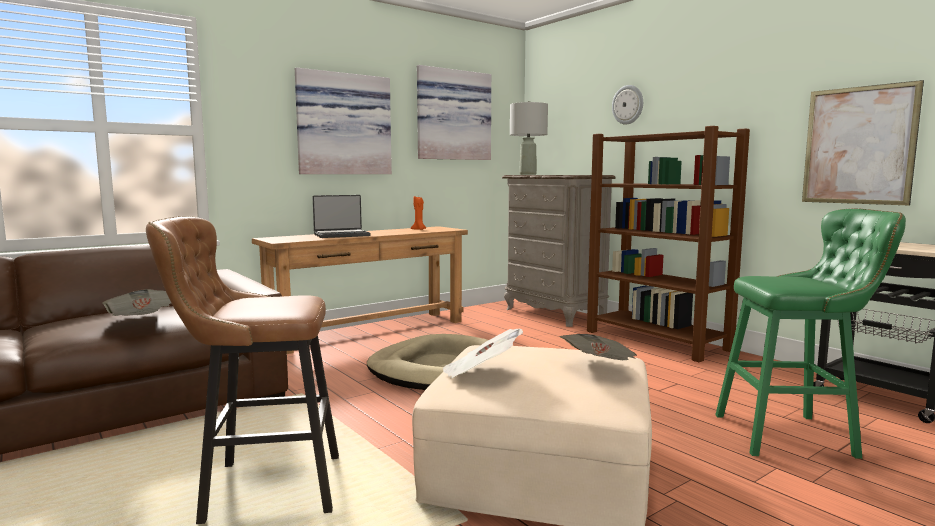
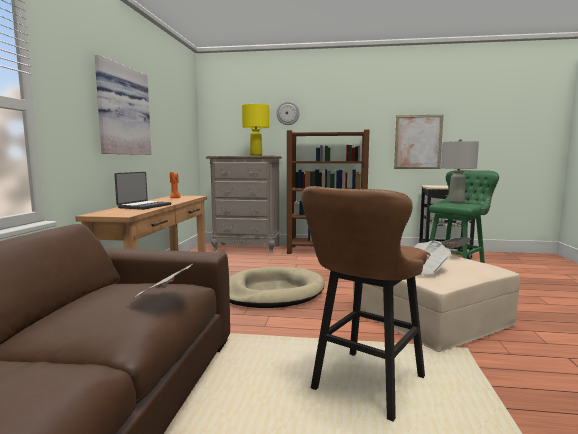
camera: 45 degrees left, 0 degrees up
picture [417,65,491,160] -> none
grey table lamp [510,101,548,175] -> grey table lamp moved to [441,139,479,204]
none -> yellow table lamp [242,103,269,156]

